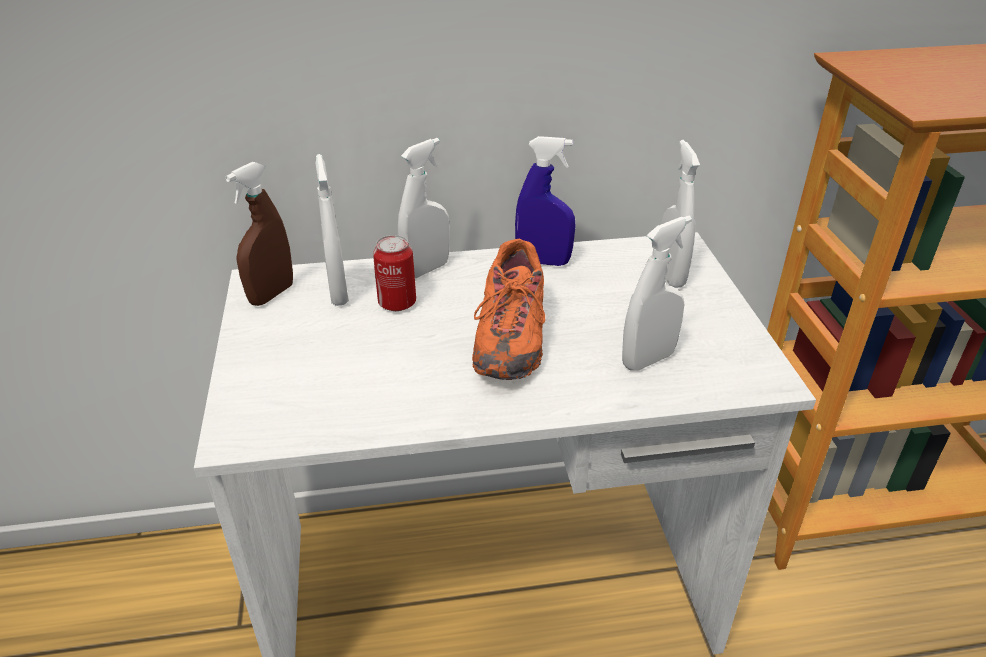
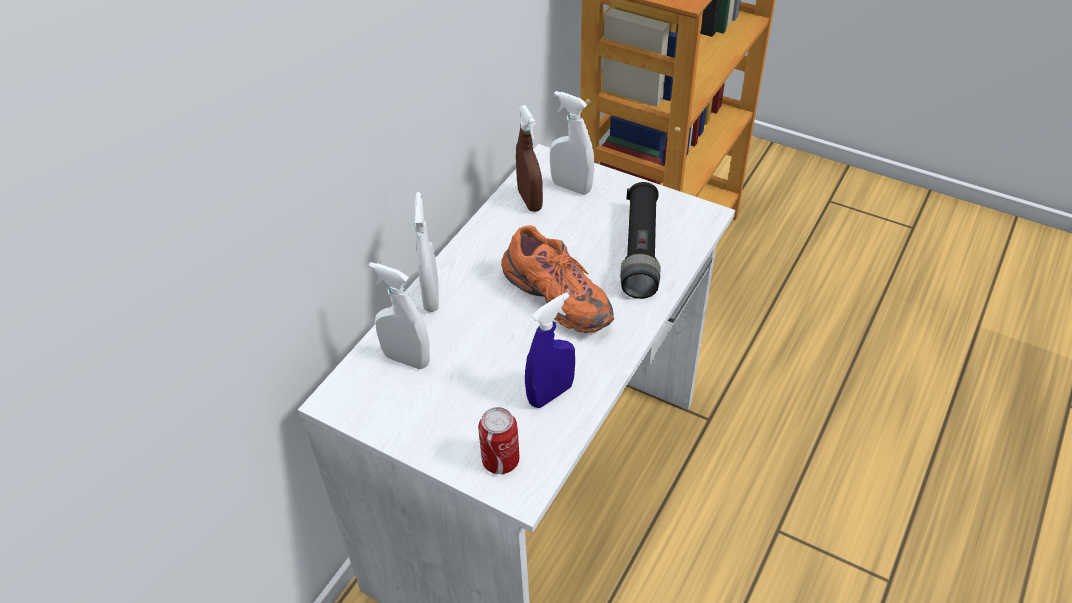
camera: 50 degrees left, 10 degrees up
brown spray bottle [225,162,293,306] -> brown spray bottle moved to [516,105,543,212]
can [373,235,416,311] -> can moved to [478,407,520,474]
blue spray bottle [515,136,575,266] -> blue spray bottle moved to [525,292,575,408]
white spray bottle [622,216,692,371] -> black flashlight [620,182,660,299]

